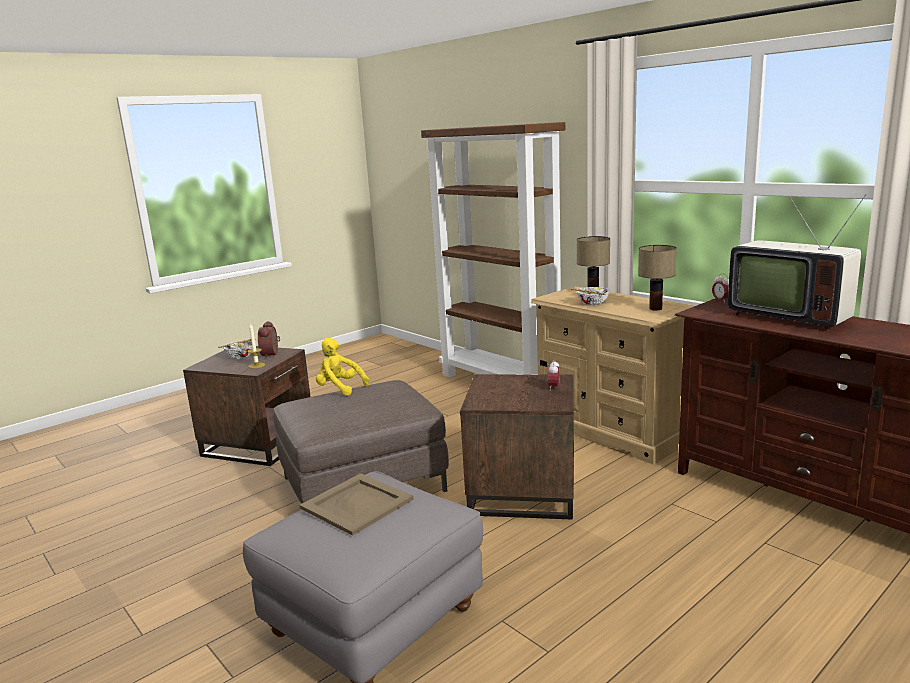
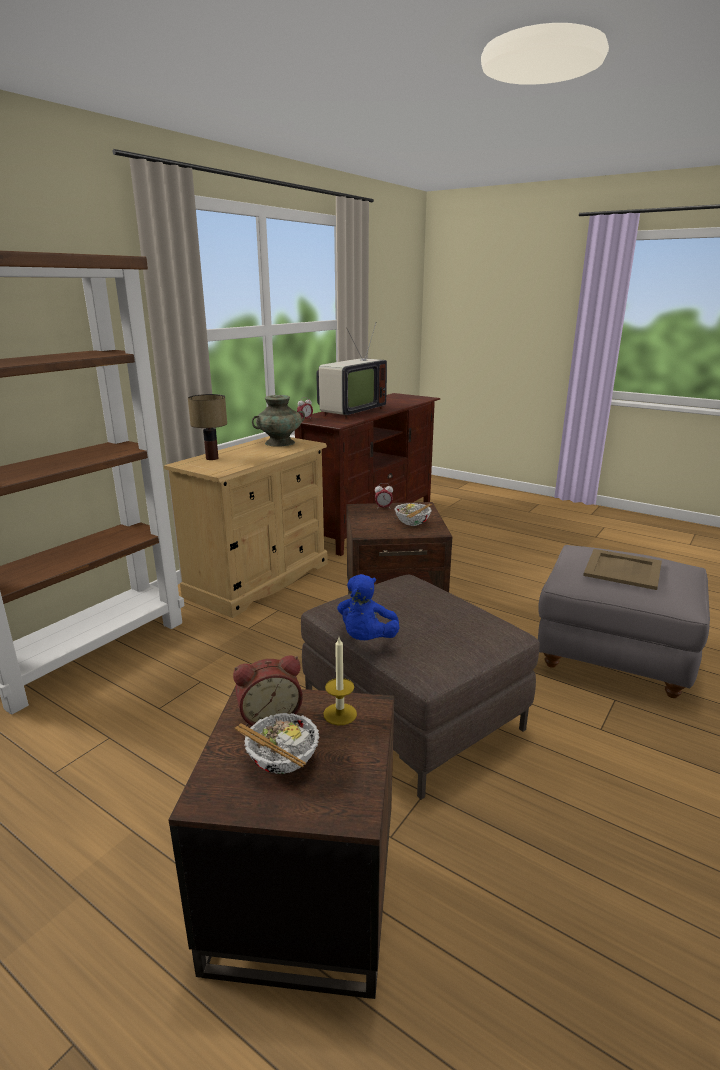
camera: 105 degrees left, 5 degrees up
yellow plush toy [316,338,370,396] -> blue plush toy [337,574,400,640]
bowl [571,287,610,305] -> bowl moved to [394,503,432,526]
table lamp [638,245,677,311] -> turquoise vase [252,395,305,447]

